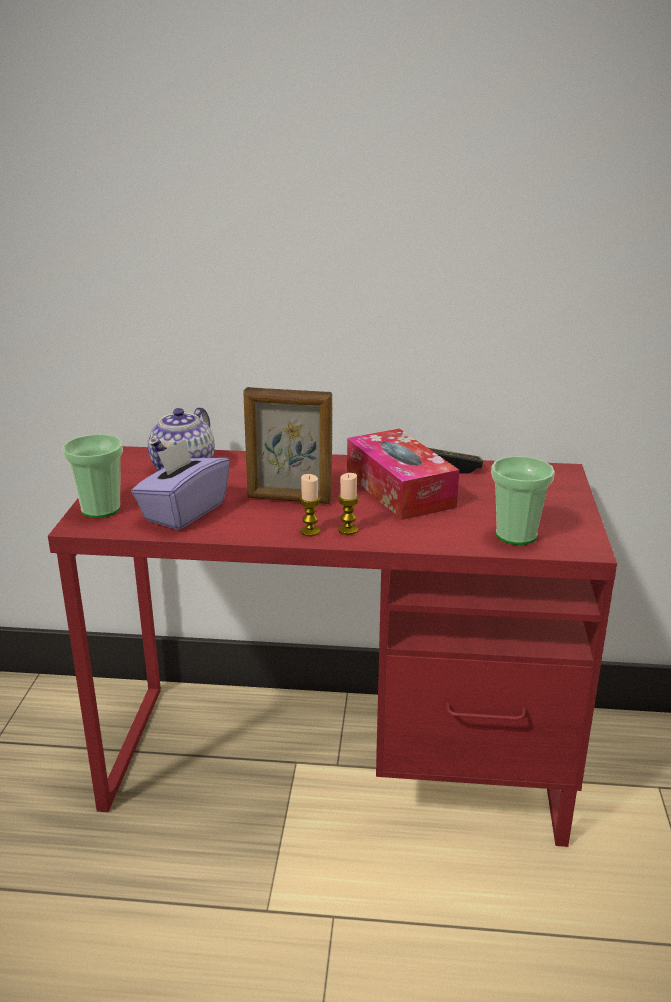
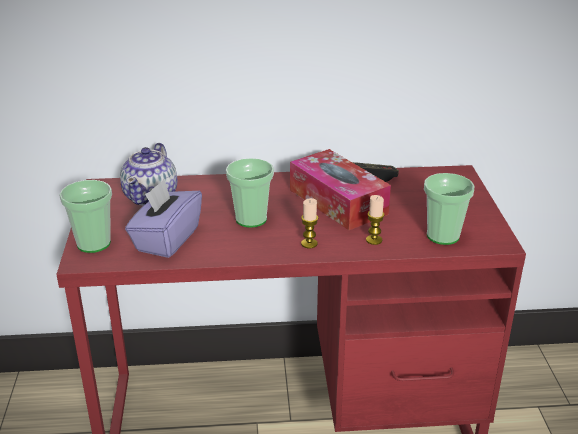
camera: 10 degrees left, 5 degrees up
picture frame [243,387,332,504] -> cup [226,158,274,228]
candle [299,474,320,536] -> candle moved to [366,195,384,245]

